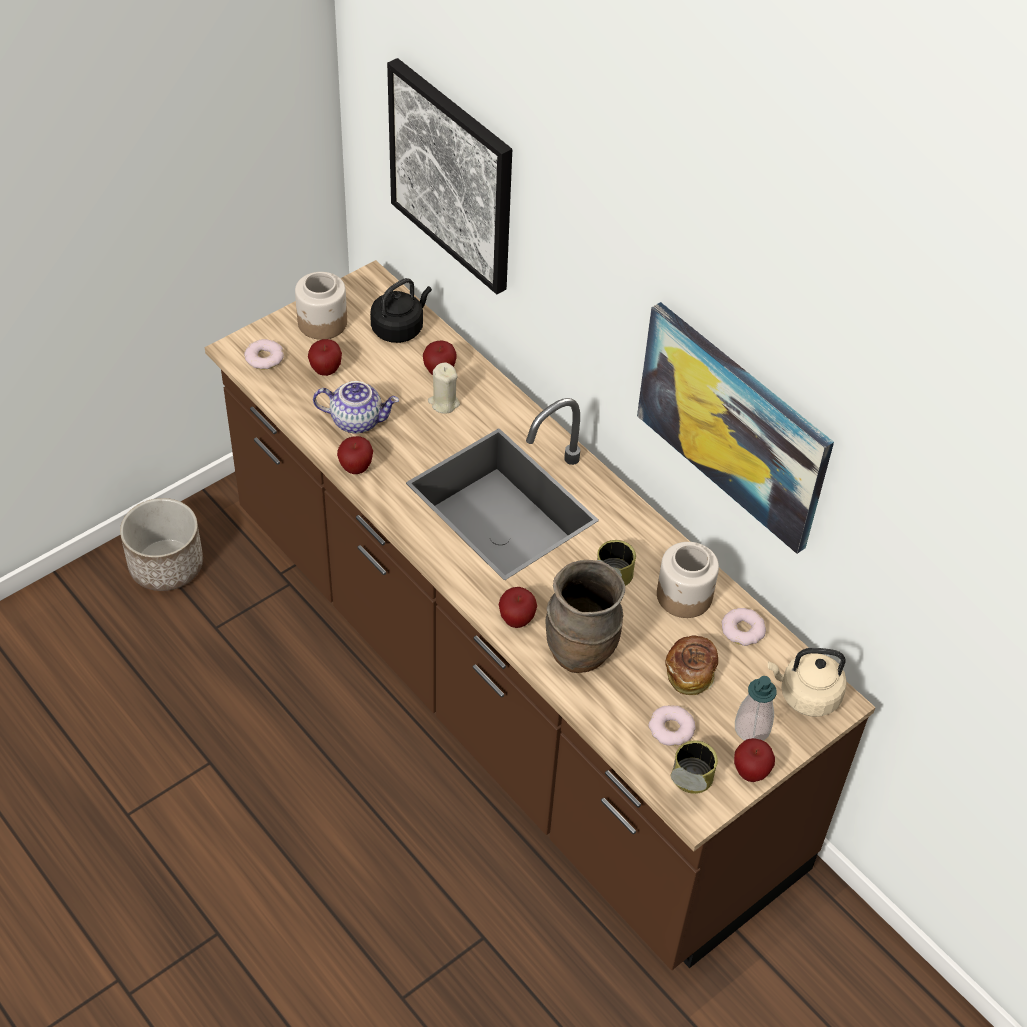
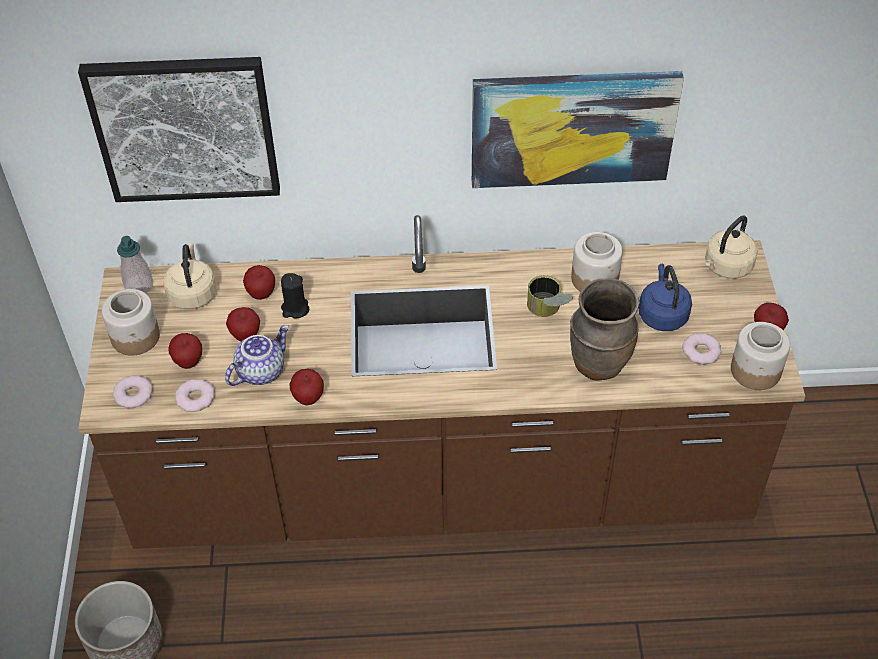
camera: 50 degrees left, 0 degrees up
black kettle [370,278,432,343] -> beige kettle [163,243,216,309]
beige candle [428,362,460,414] -> black candle [281,273,309,319]
apple [499,587,537,628] -> apple moved to [226,307,260,341]
bread [666,635,718,695] -> blue kettle [639,264,692,331]
can [670,741,718,794] -> jar [731,322,790,390]
donut [722,608,766,646] -> donut moved to [175,379,215,412]
soap dispenser [735,676,777,741] -> soap dispenser moved to [117,236,153,293]

